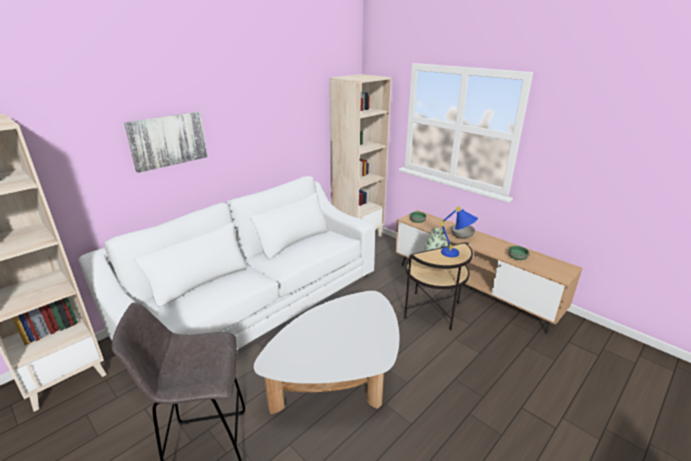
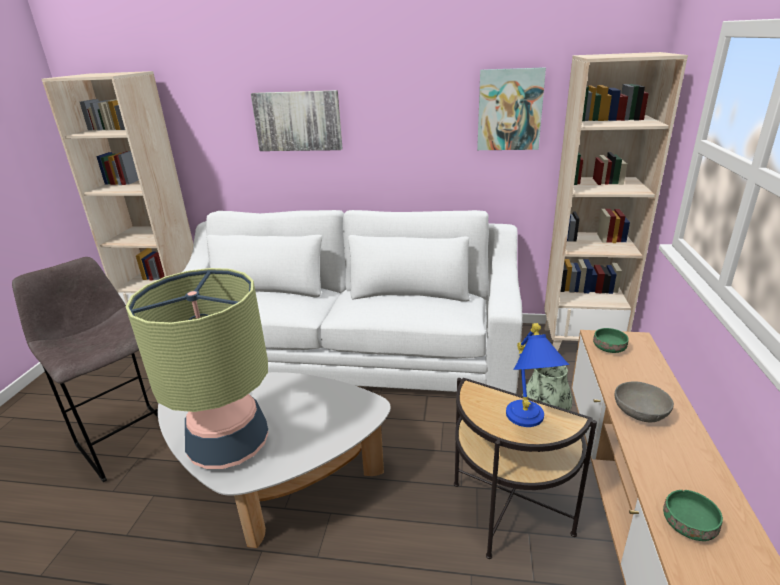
camera: 55 degrees right, 0 degrees up
none -> table lamp [126,268,269,469]
none -> picture [477,67,546,150]

